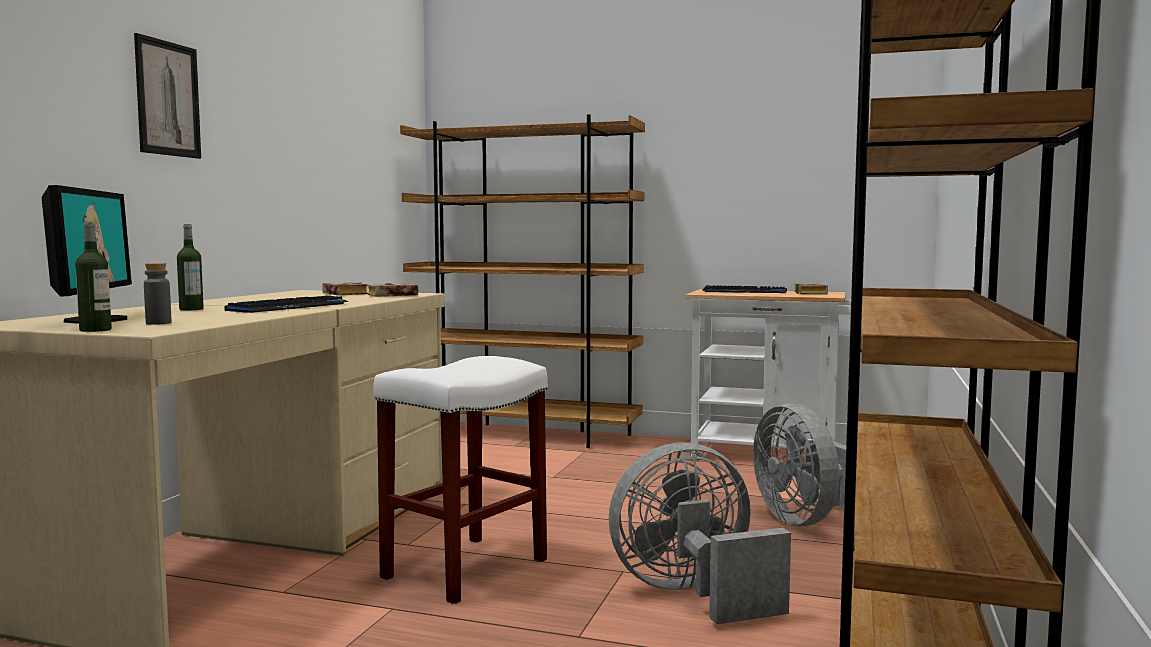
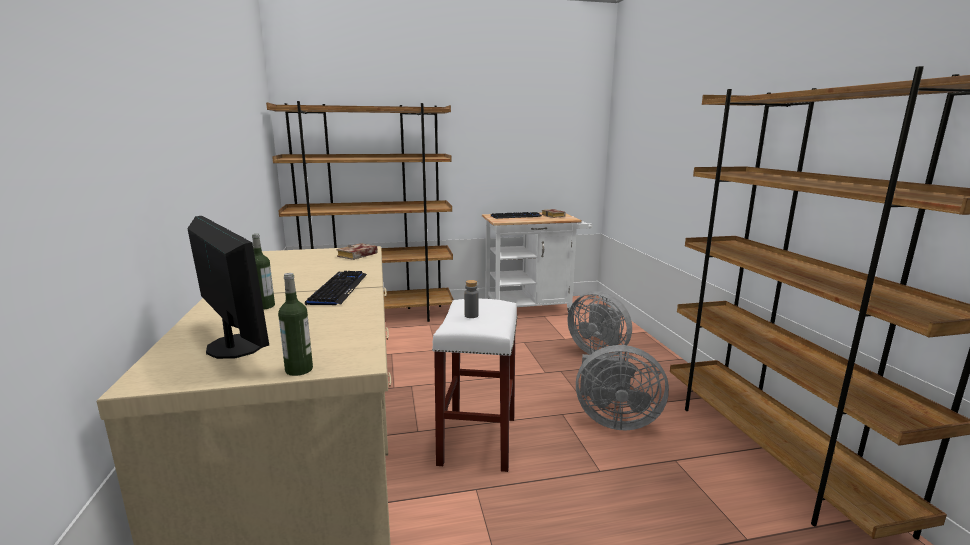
camera: 30 degrees left, 10 degrees up
picture [134,33,201,159] -> none
grey bottle [144,263,171,325] -> grey bottle moved to [464,280,479,318]
book [322,282,368,296] -> none
grey fan [609,443,791,625] -> grey fan turned 120 degrees counterclockwise [576,345,669,430]

